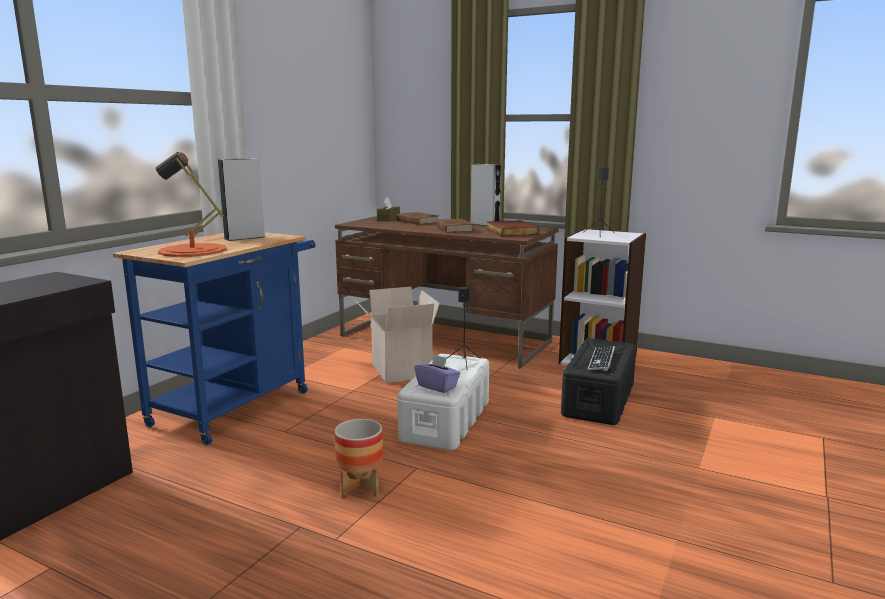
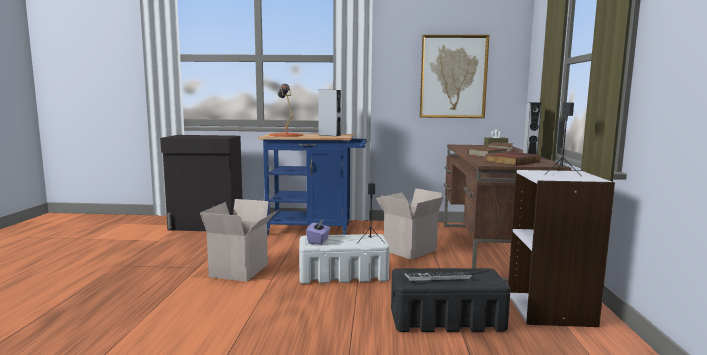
camera: 65 degrees right, 5 degrees down
planter [334,419,383,499] -> cardboard box [200,199,278,282]
none -> picture [420,35,489,118]

